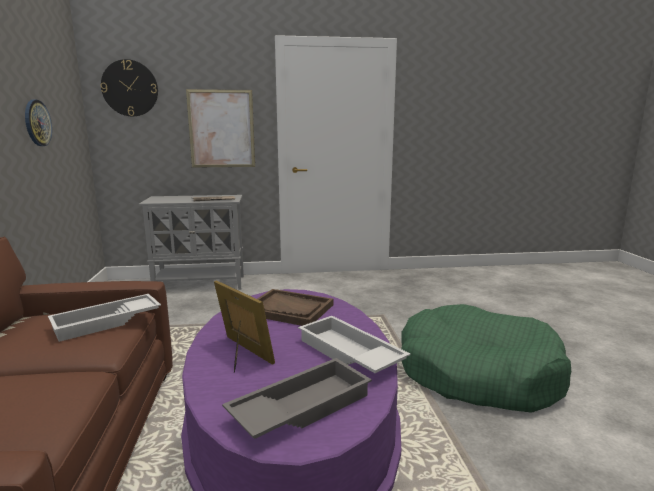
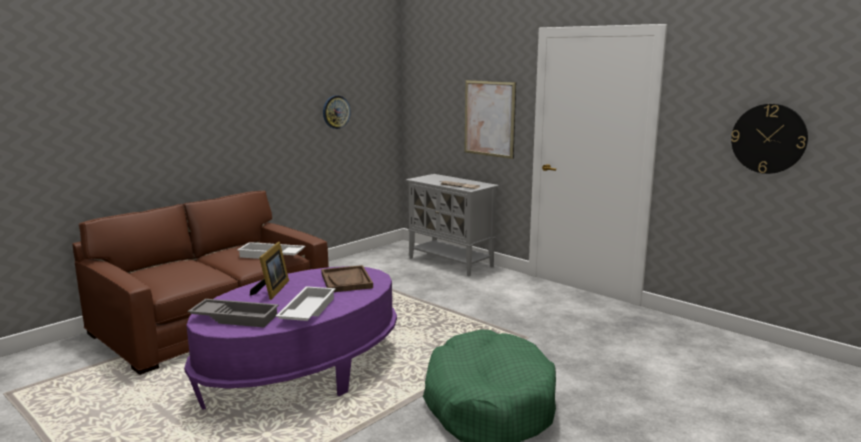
camera: 50 degrees right, 0 degrees up
wall clock [101,59,158,117] -> wall clock moved to [731,104,808,174]

